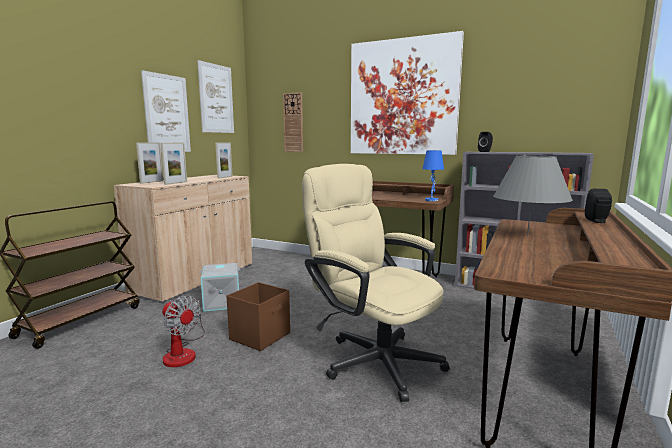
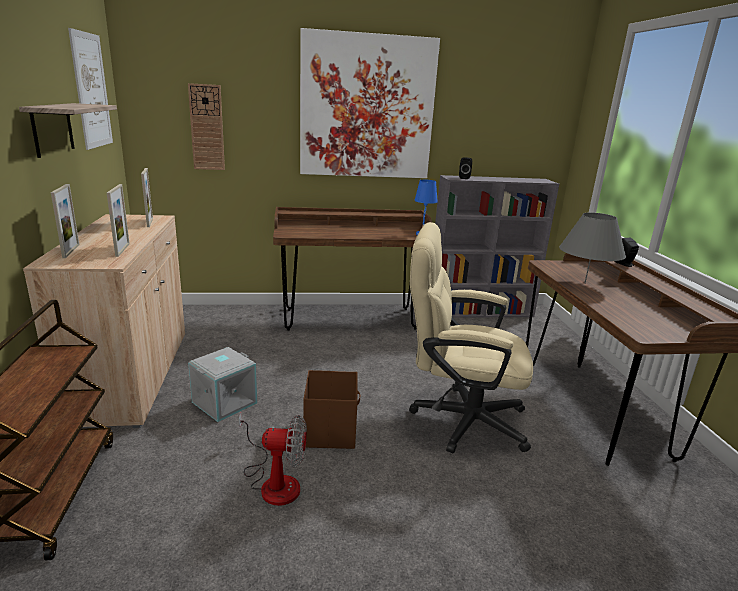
camera: 35 degrees left, 10 degrees up
picture [141,70,191,152] -> shelf [19,103,117,158]

